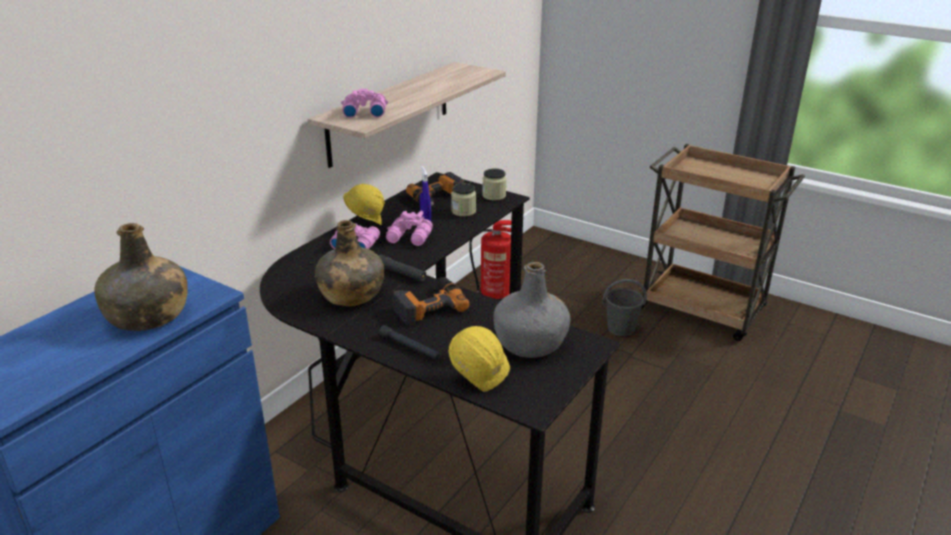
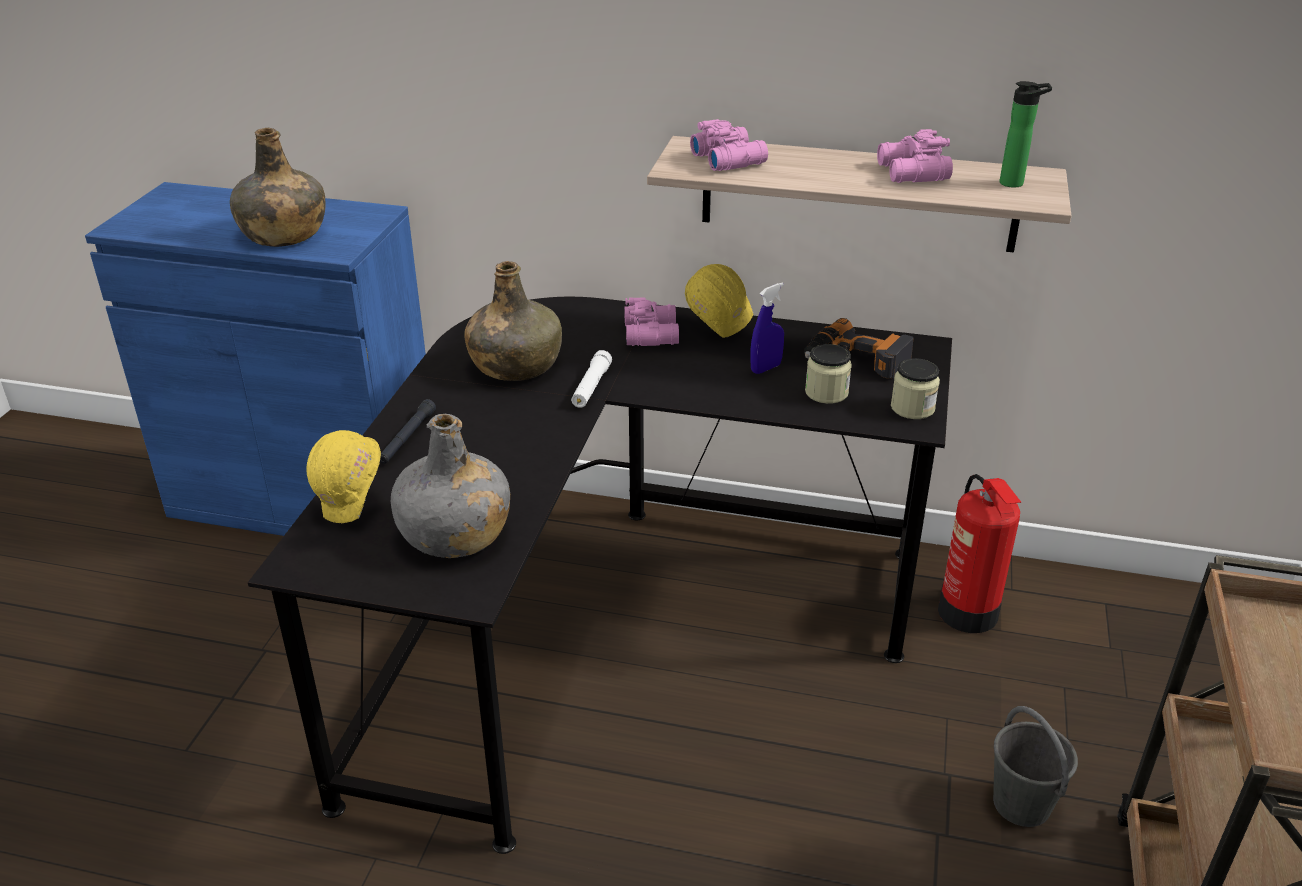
camera: 70 degrees right, 5 degrees up
black flashlight [378,254,426,281] -> white flashlight [571,350,612,408]
pink binoculars [386,211,433,246] -> pink binoculars moved to [877,129,953,183]
power drill [393,277,469,325] -> none
none -> bottle [1000,81,1052,188]

